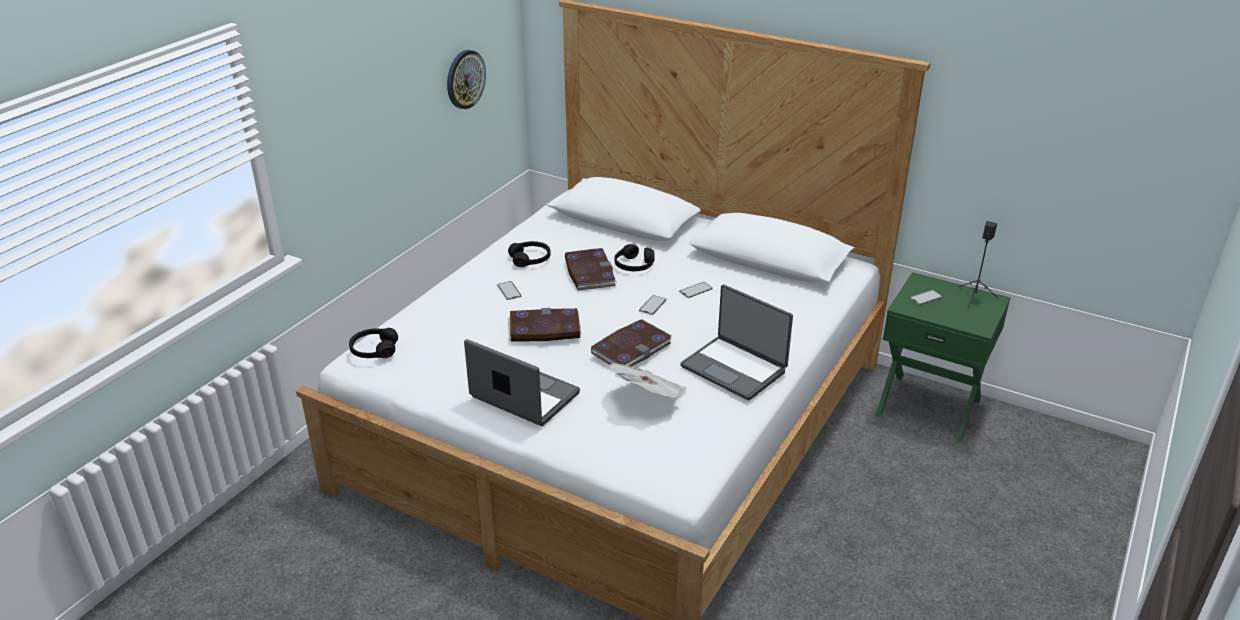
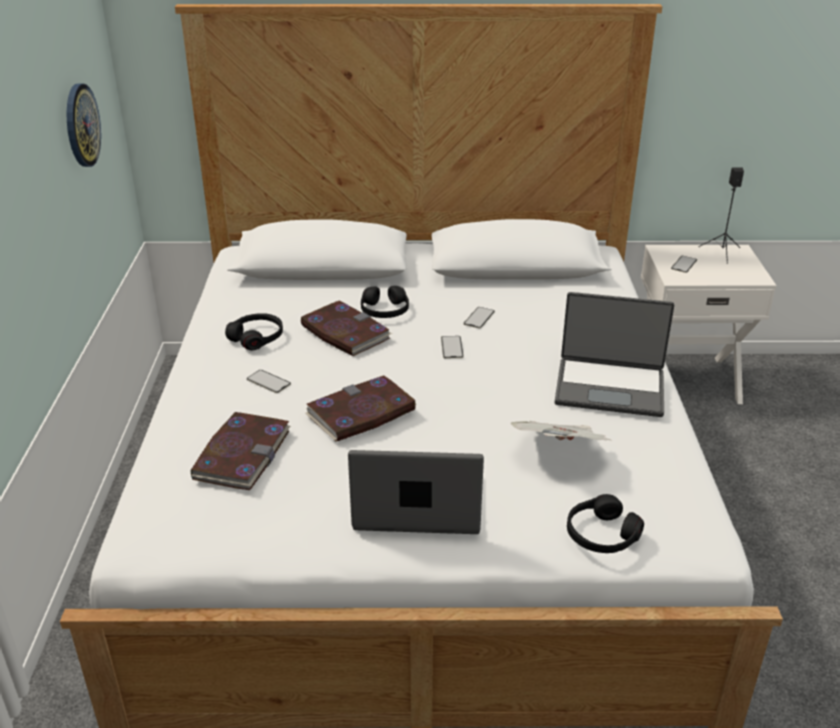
camera: 30 degrees left, 0 degrees up
black headphones [349,328,398,358] -> black headphones moved to [567,494,644,553]
book [591,319,672,367] -> book moved to [191,412,290,490]
green nightstand [876,272,1010,443] -> white nightstand [641,245,777,404]

